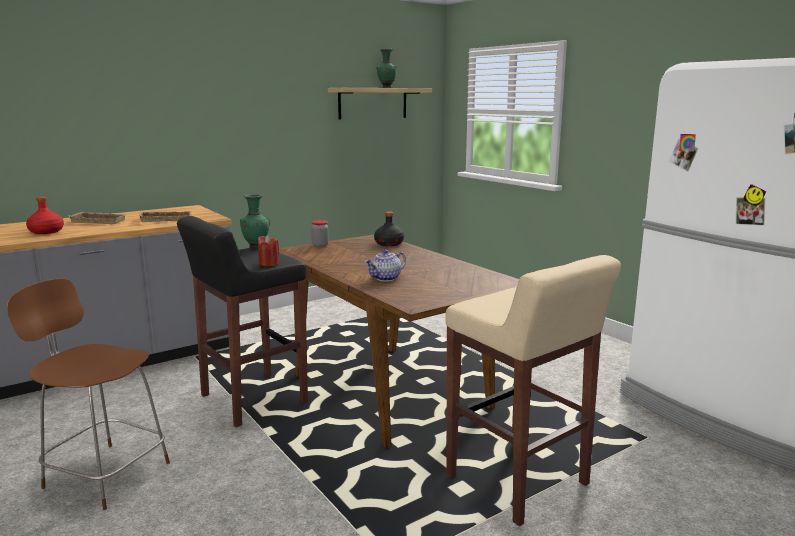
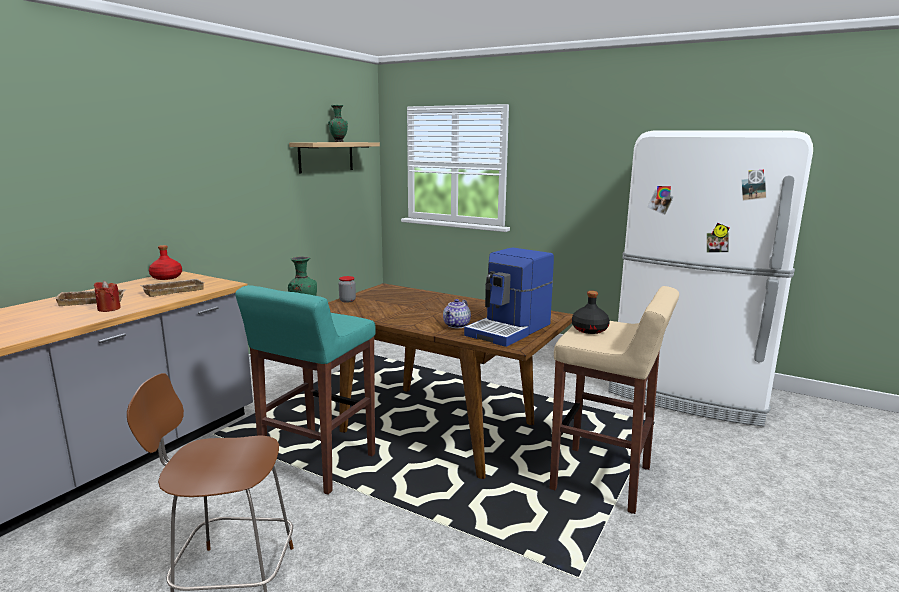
camera: 25 degrees left, 0 degrees up
red bottle [26,196,64,234] -> red bottle moved to [149,245,182,280]
black stool [177,216,308,427] -> turquoise stool [235,285,376,495]
red candle [258,235,279,266] -> red candle moved to [94,281,121,312]
black bottle [374,211,404,246] -> black bottle moved to [572,291,610,334]
none -> coffee machine [464,248,554,347]

